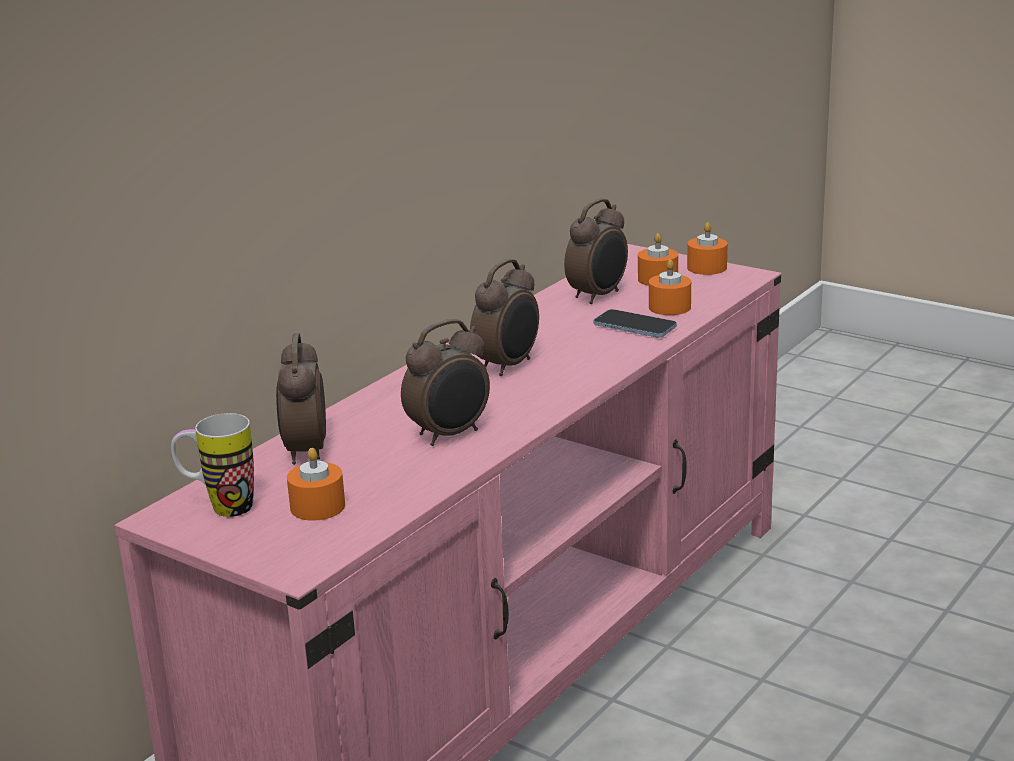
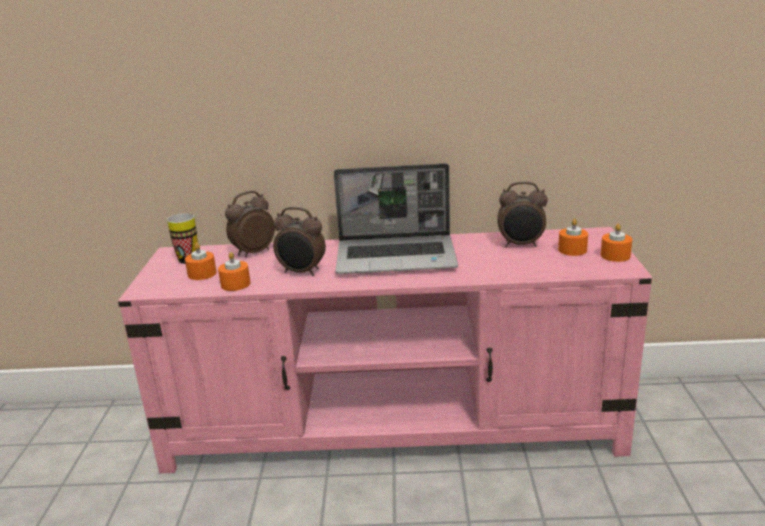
camera: 55 degrees right, 0 degrees up
alarm clock [470,259,539,376] -> laptop [334,163,458,274]
phone [594,309,677,338] -> none
orange candle [649,259,691,315] -> orange candle moved to [218,252,250,291]

